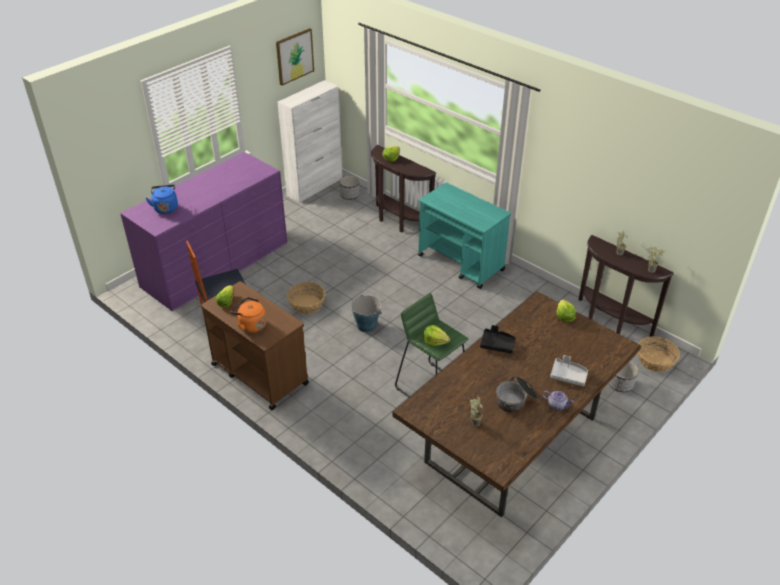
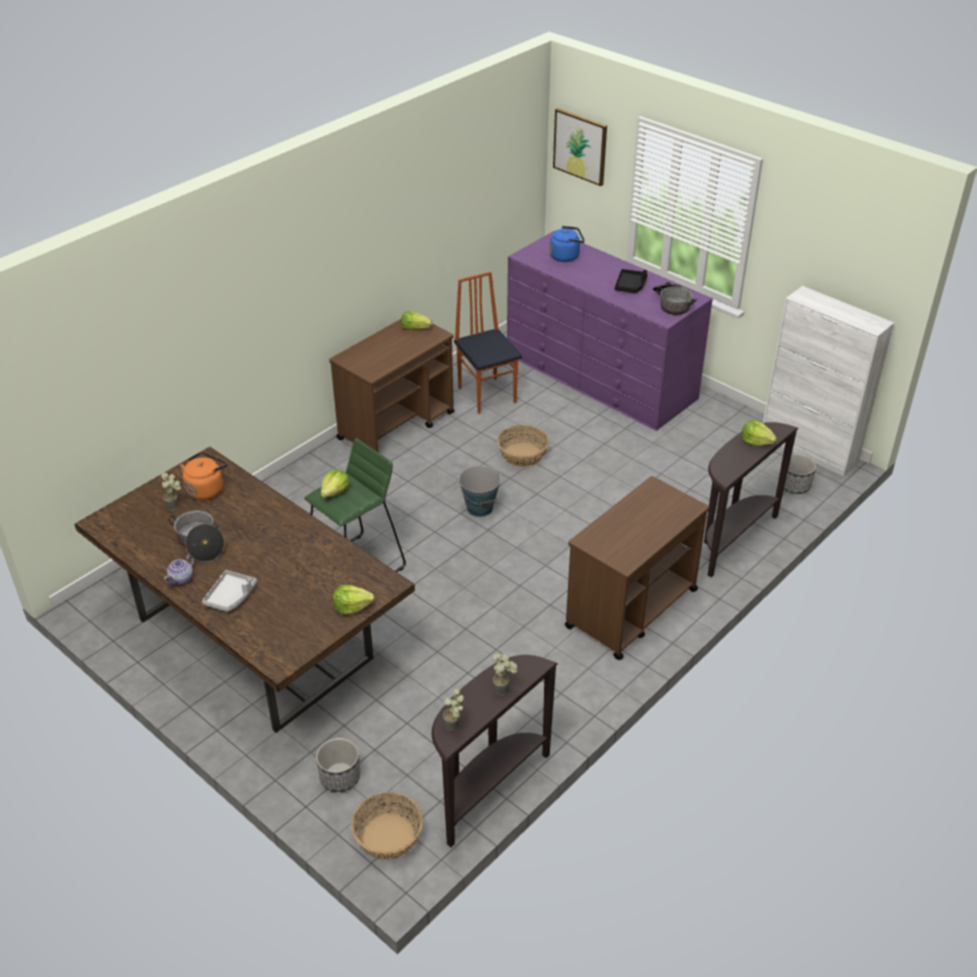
camera: 90 degrees right, 0 degrees up
orange kettle [231,297,266,333] -> orange kettle moved to [180,452,227,500]
picture [276,28,314,86] -> picture moved to [553,108,607,186]
turquoise cart [418,182,511,289] -> brown cart [565,476,709,660]
black tray [480,325,516,353] -> black tray moved to [615,269,647,293]
none -> cooking pot [653,282,697,315]

